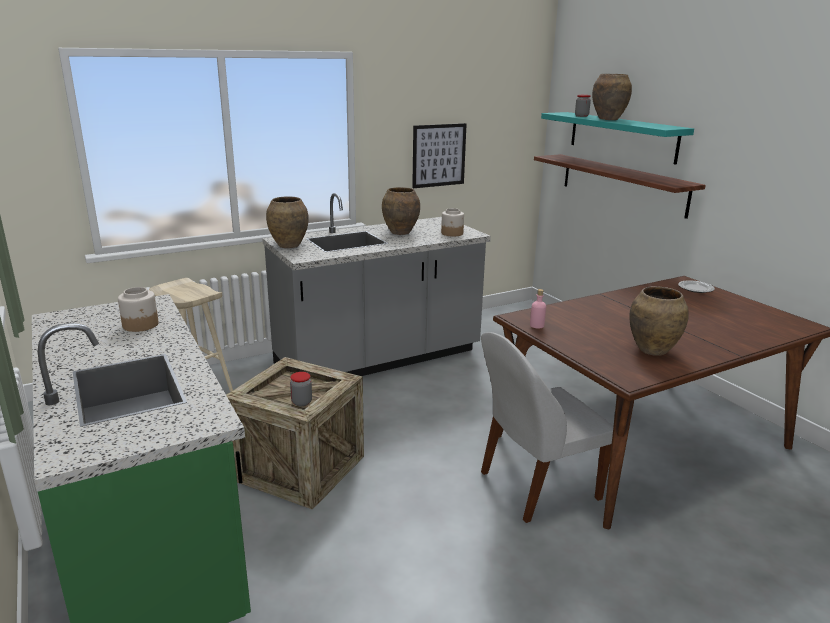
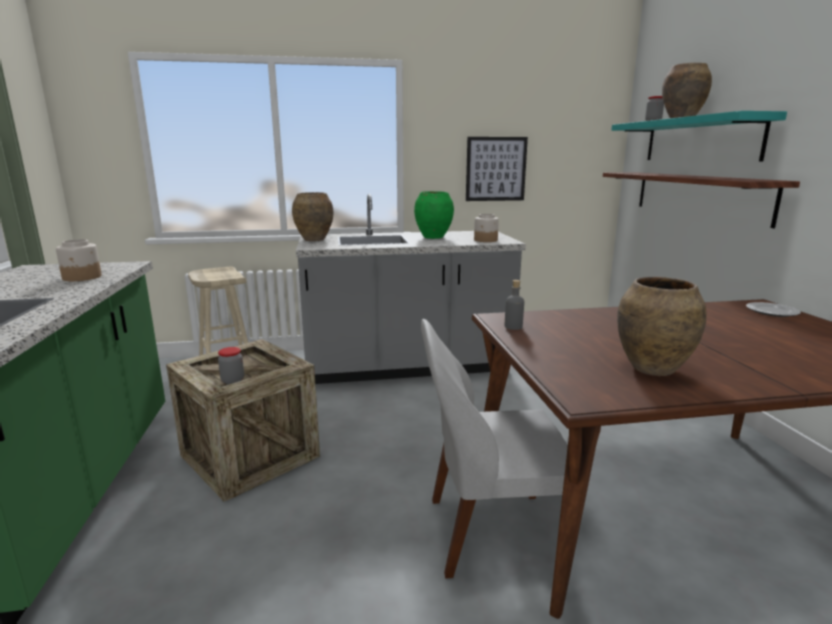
camera: 20 degrees right, 5 degrees down
brown vase [382,187,420,235] -> green vase [414,191,454,239]
pink bottle [530,289,546,328] -> grey bottle [505,280,524,330]

